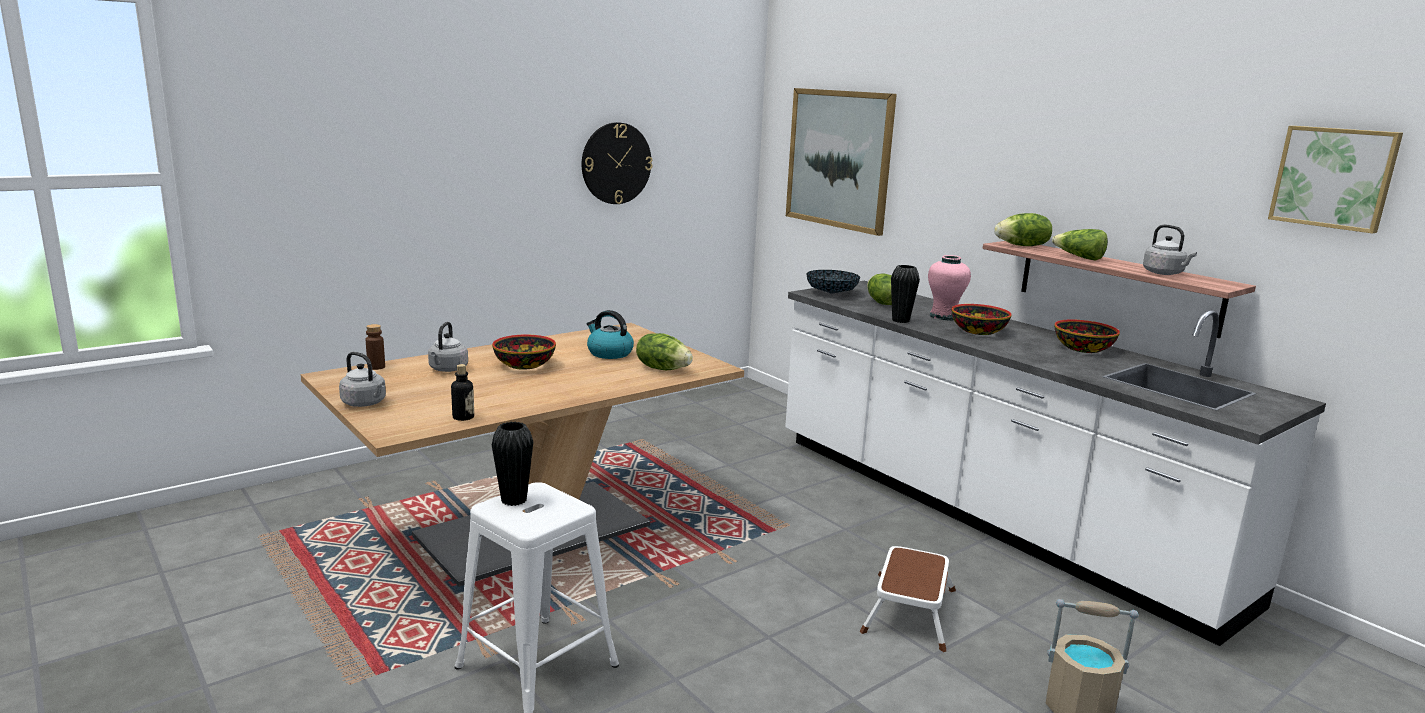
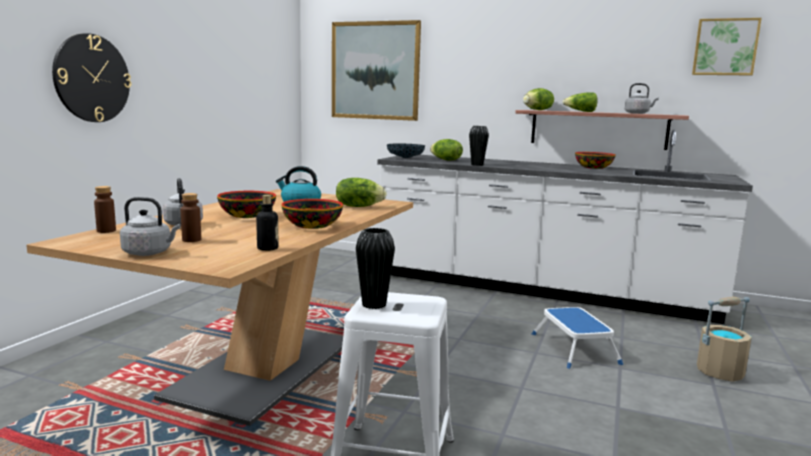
camera: 30 degrees left, 5 degrees down
wall clock [582,122,652,204] -> wall clock moved to [52,33,131,122]
brown step ladder [860,546,956,652] -> blue step ladder [532,307,623,369]
pink vase [928,255,971,321] -> none
bowl [951,304,1011,335] -> bowl moved to [282,199,343,229]
none -> brown bottle [181,193,201,242]

